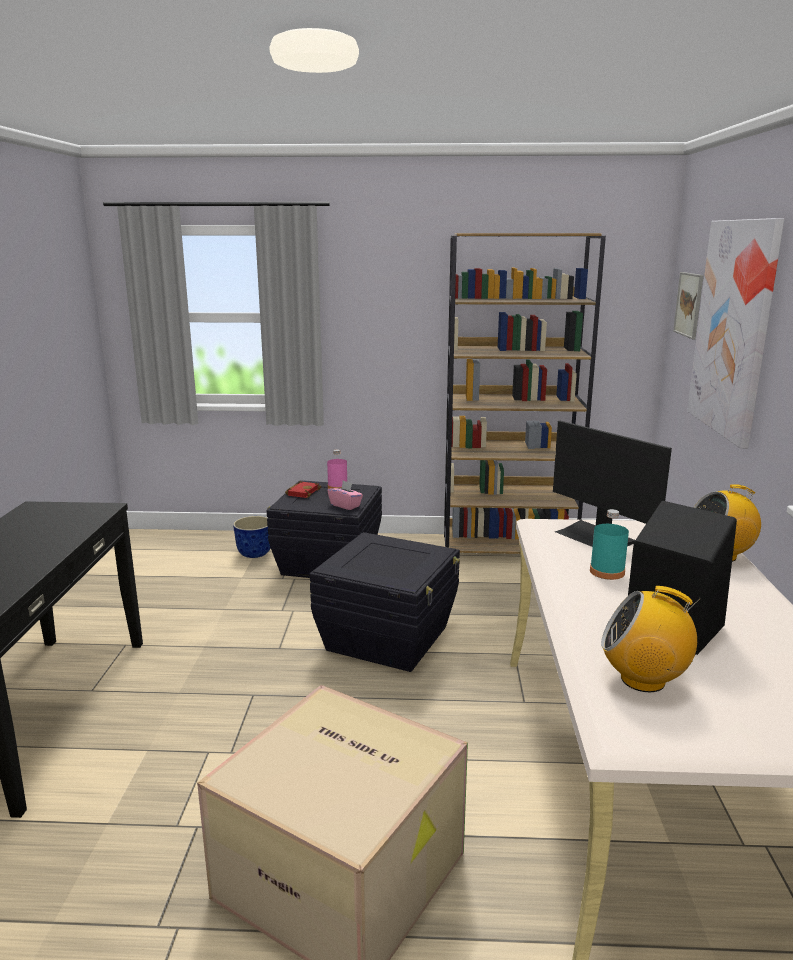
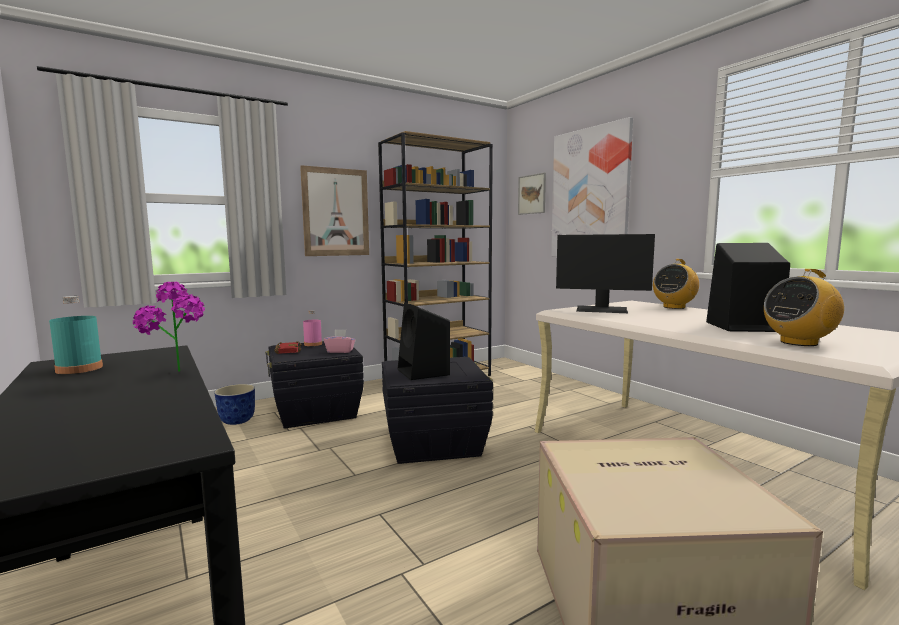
camera: 35 degrees left, 10 degrees down
turquoise bottle [590,509,629,580] -> turquoise bottle moved to [49,296,103,374]
none -> potted plant [133,282,205,372]
none -> picture [300,165,369,256]
none -> black speaker [398,302,450,380]

